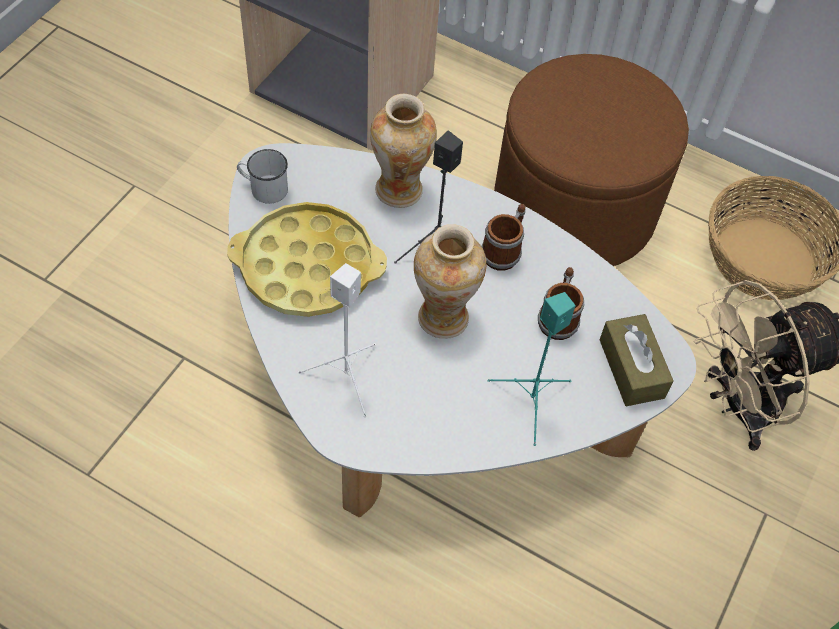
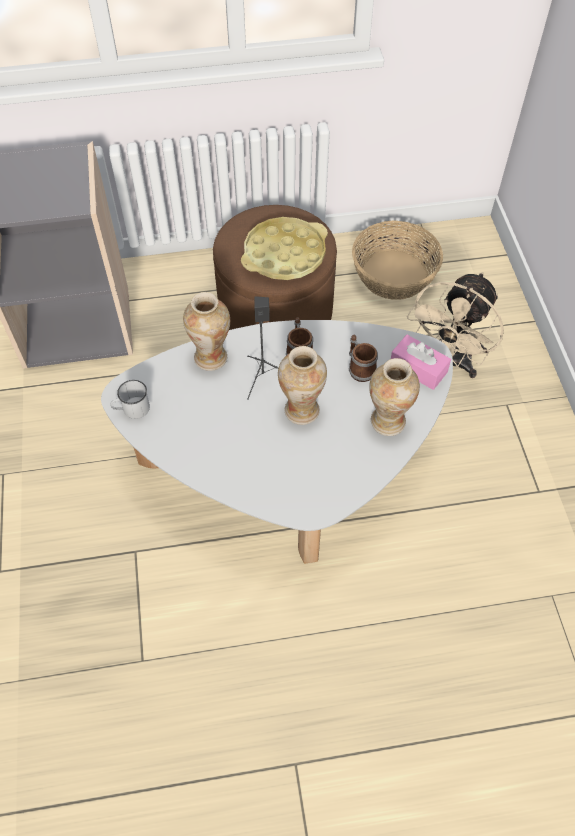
camera: 35 degrees left, 0 degrees up
yellow tray [227,202,387,317] -> yellow tray moved to [241,217,328,280]
white speaker [298,263,376,417] -> none
turquoise speaker [488,292,575,446] -> vase [369,358,420,436]
brown tissue box [600,314,674,406] -> pink tissue box [391,335,451,390]

